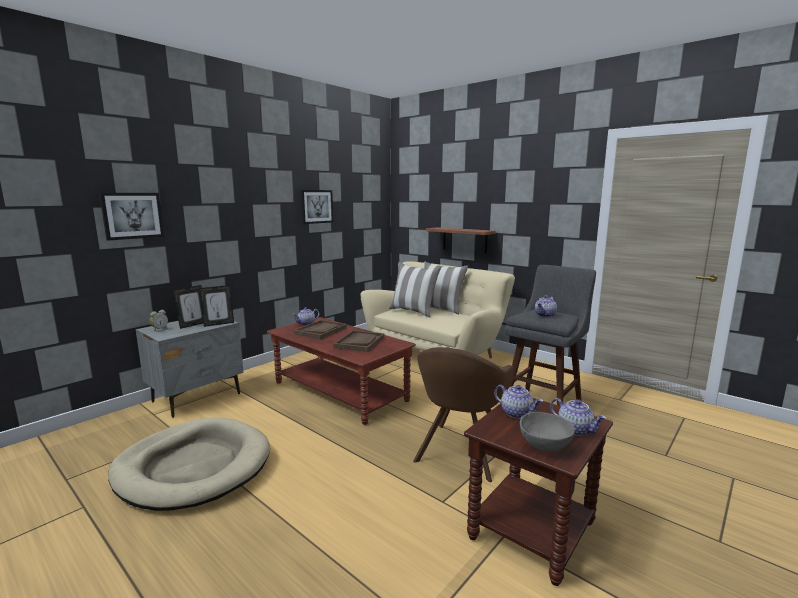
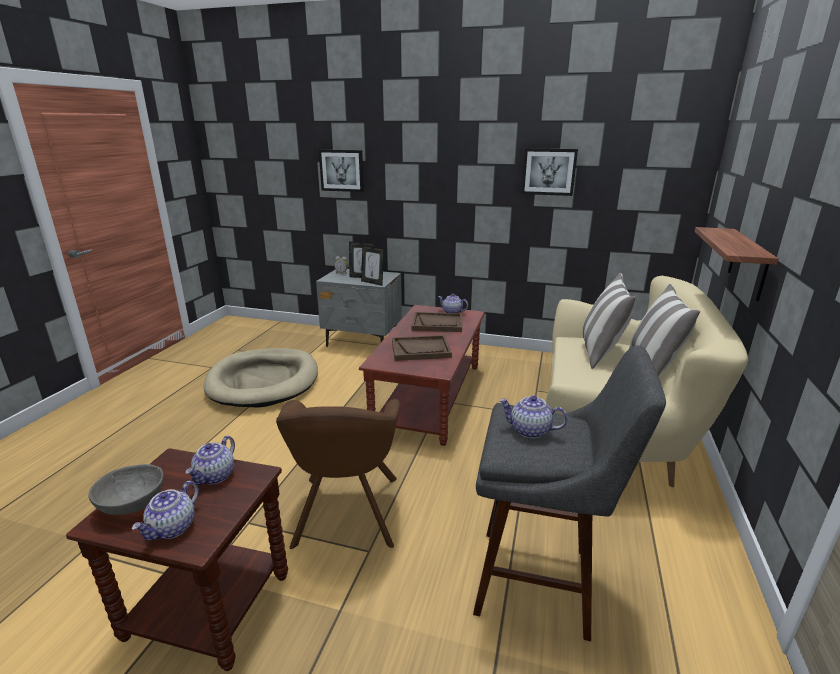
camera: 65 degrees right, 10 degrees up
brown armchair [413,347,514,482] -> brown armchair turned 90 degrees counterclockwise [276,399,400,549]

